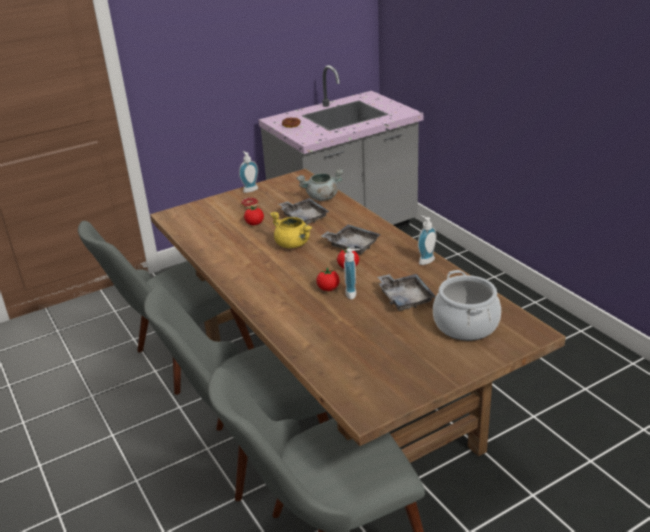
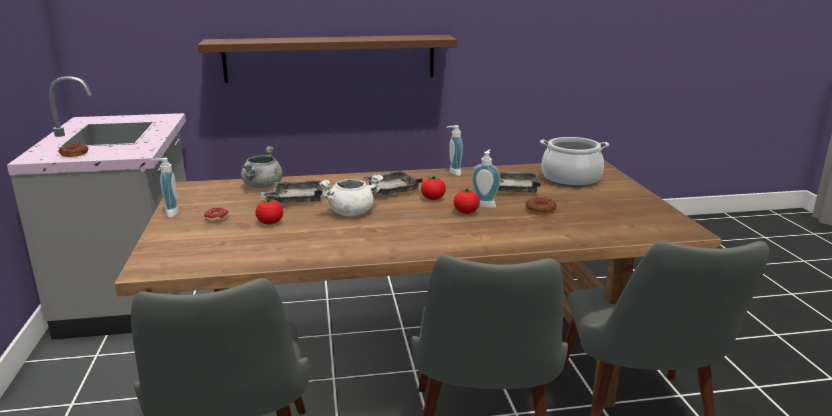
camera: 70 degrees left, 10 degrees down
yellow cooking pot [270,212,312,248] -> white cooking pot [319,174,383,216]
none -> brown shelf [198,35,457,83]
none -> donut [525,197,557,214]

